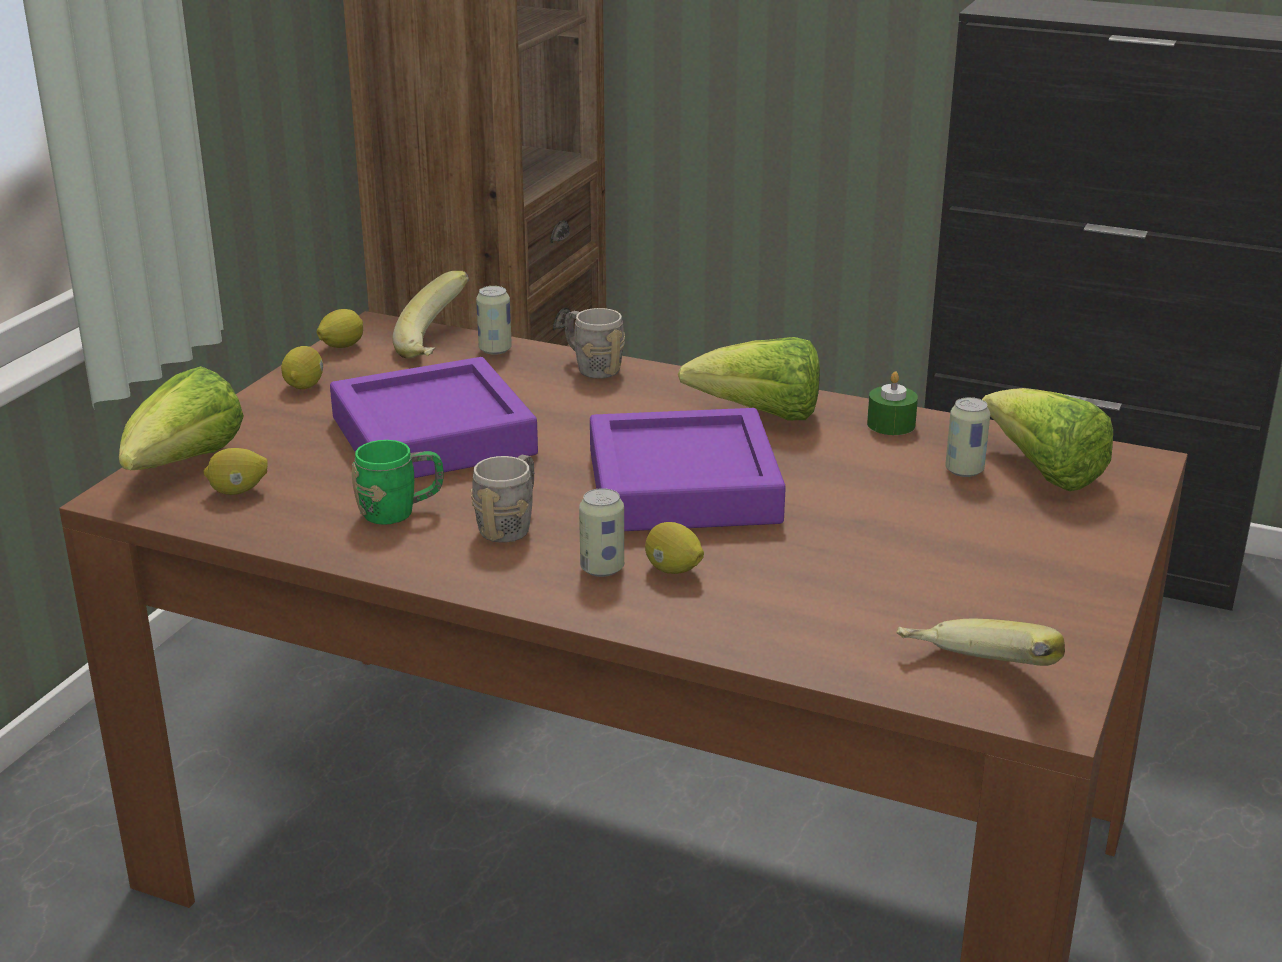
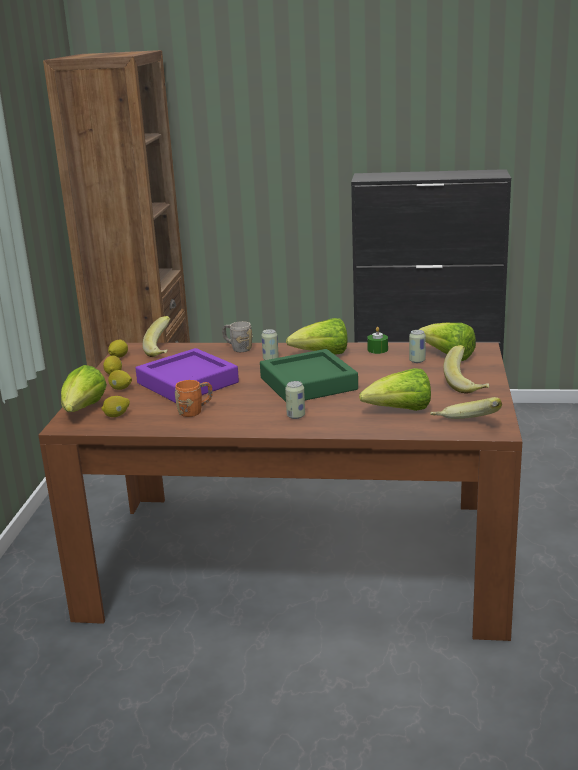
camera: 15 degrees left, 5 degrees down
green mug [352,440,444,525] -> orange mug [175,380,213,417]
grey mug [470,455,534,543] -> none
can [476,286,512,355] -> can moved to [261,329,279,360]
purple tray [590,408,786,531] -> green tray [260,349,358,402]
lemon [645,522,704,574] -> lemon moved to [108,370,132,390]
none -> lettuce [359,368,431,411]
none -> banana [443,345,489,394]

